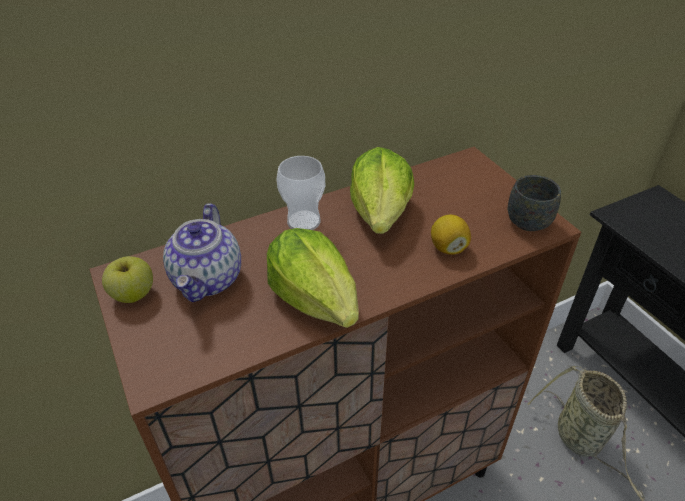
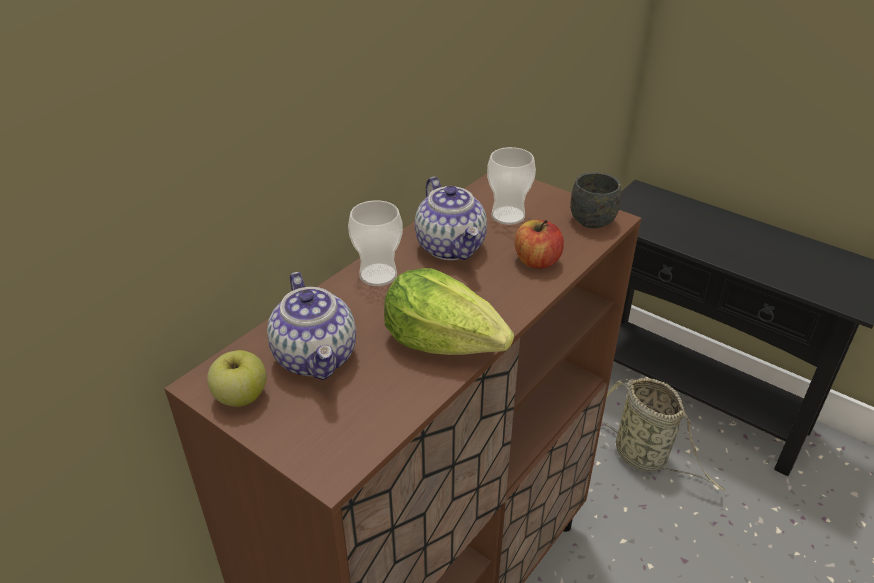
camera: 25 degrees left, 5 degrees down
lettuce [350,147,414,234] -> teapot [415,177,487,260]
lemon [431,215,471,255] -> apple [515,220,564,268]
none -> cup [487,147,536,225]

